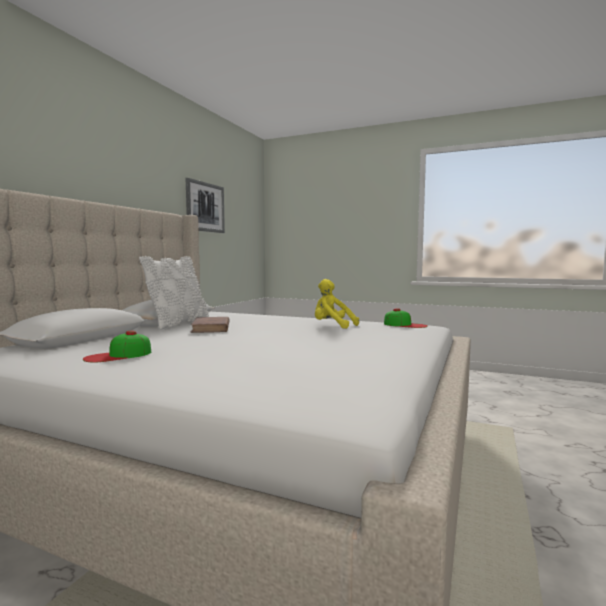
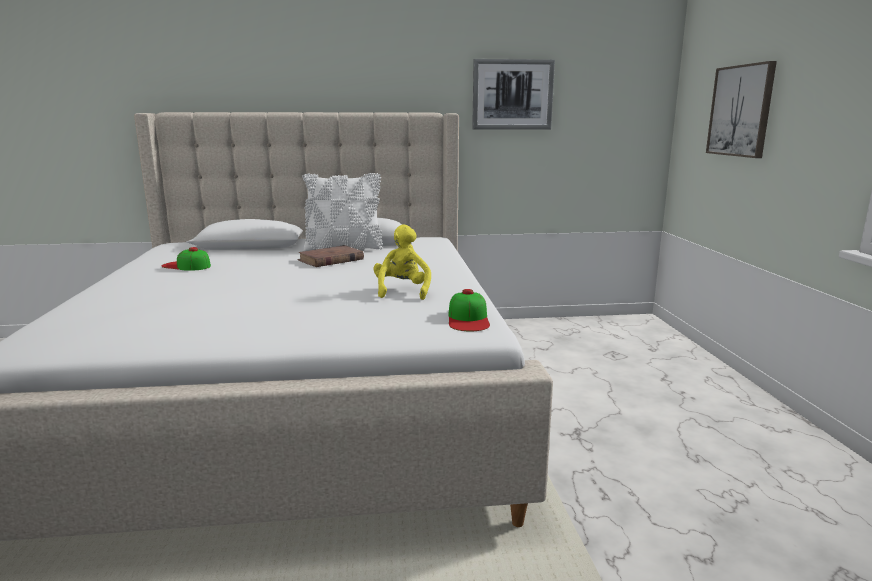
camera: 60 degrees right, 10 degrees up
none -> picture [706,61,777,158]

